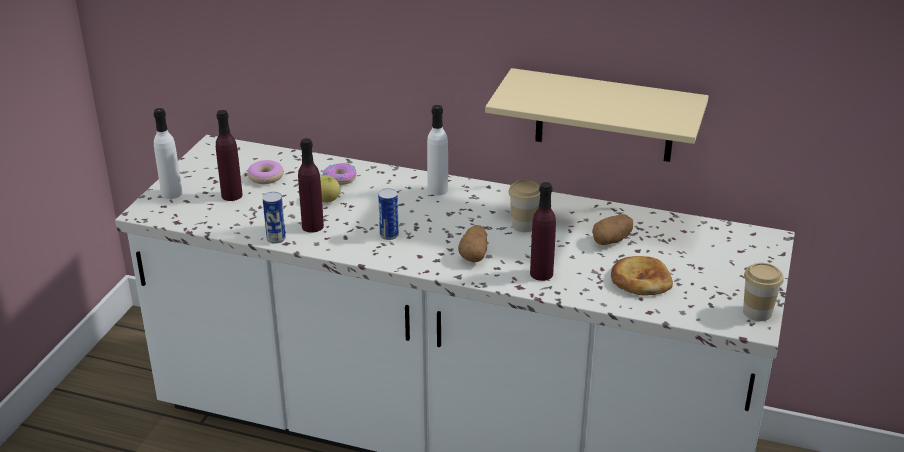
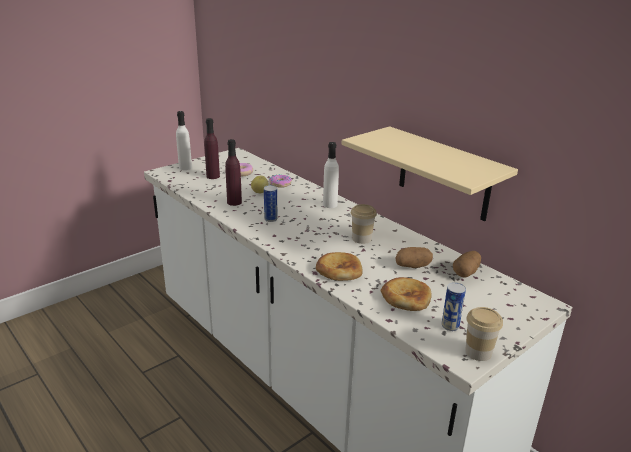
camera: 30 degrees right, 5 degrees down
can [262,192,286,244] -> can moved to [442,283,466,331]
potato [458,225,487,262] -> potato moved to [453,251,481,278]
purple bottle [530,182,556,281] -> bread [316,252,362,281]

